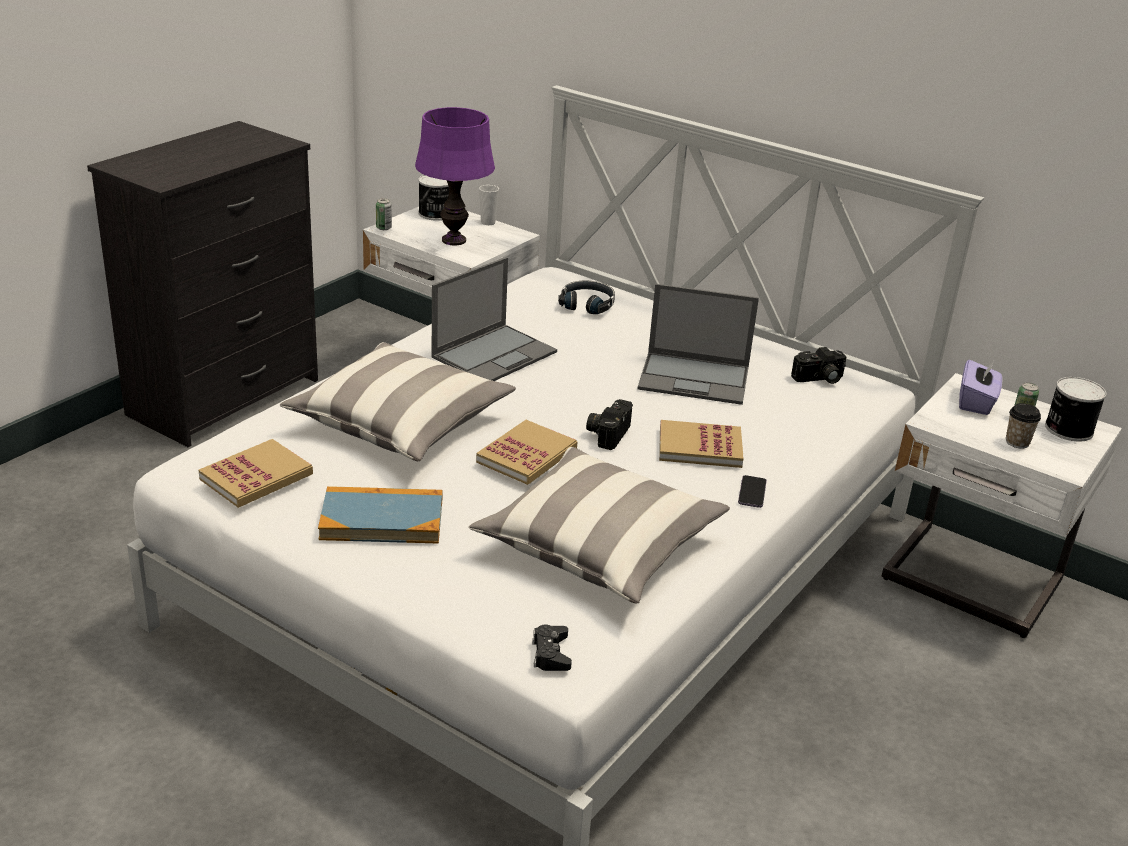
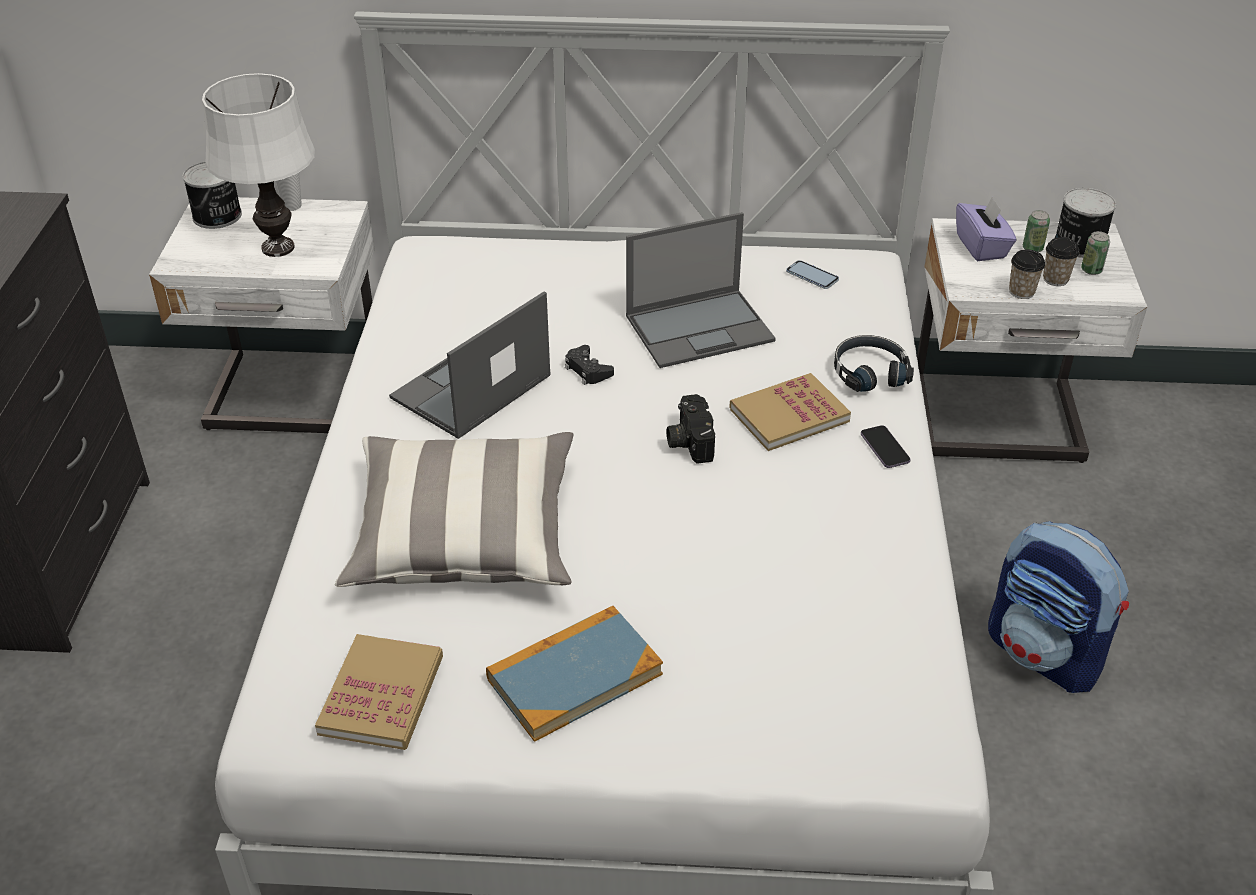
camera: 30 degrees left, 10 degrees up
can [376,198,392,230] -> can moved to [1081,231,1110,275]
purple table lamp [415,107,495,246] -> white table lamp [202,73,315,257]
laptop [431,257,557,381] -> laptop turned 150 degrees counterclockwise [389,292,551,439]
pillow [469,447,730,604] -> none
book [476,420,577,485] -> none
black game controller [532,624,572,671] -> black game controller moved to [565,345,614,385]
black headphones [558,281,615,314] -> black headphones moved to [834,335,914,392]
camera [791,347,846,384] -> phone [786,260,839,289]
none -> backpack [988,521,1129,693]
none -> cup [1009,249,1045,299]

